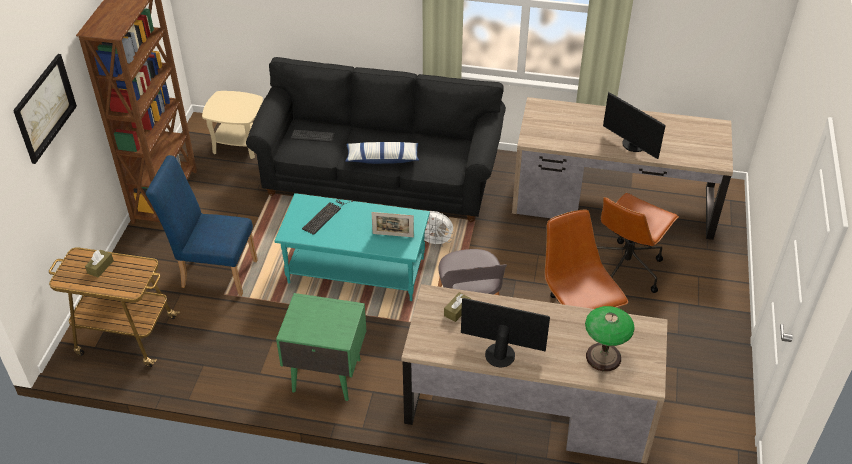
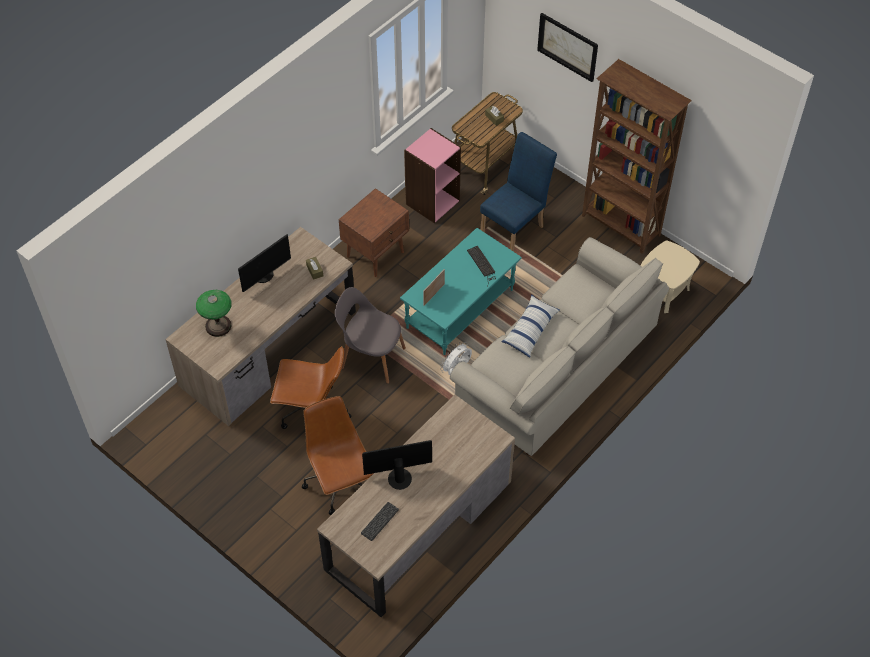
camera: 120 degrees right, 10 degrees up
black sofa [246,57,506,222] -> beige sofa [450,237,669,456]
green nightstand [276,293,366,401] -> brown nightstand [339,188,409,277]
keyboard [291,130,334,142] -> keyboard moved to [361,502,399,541]
none -> pink bookcase [404,128,461,223]

